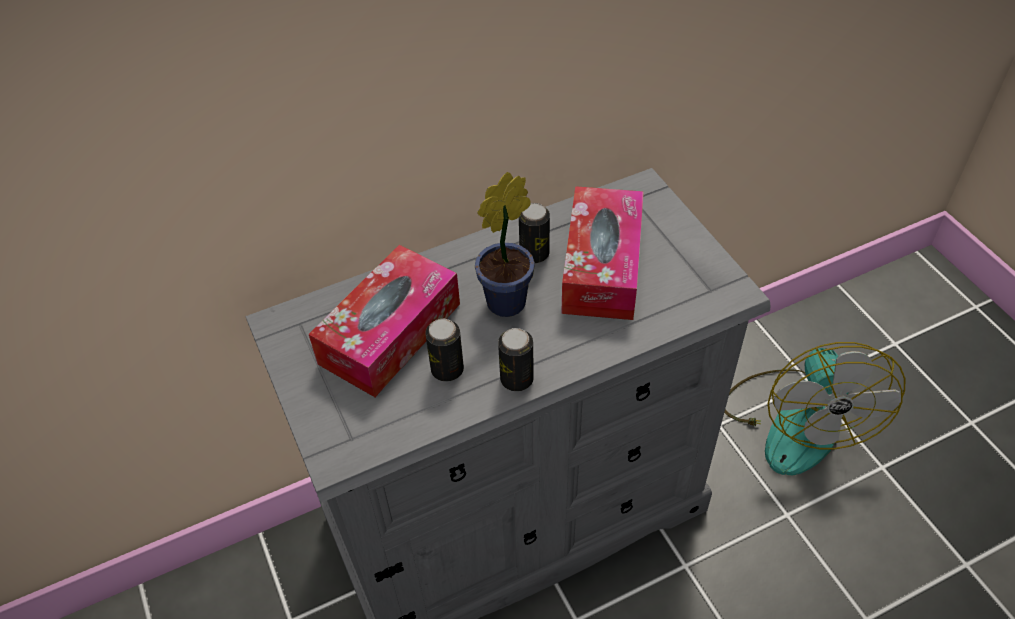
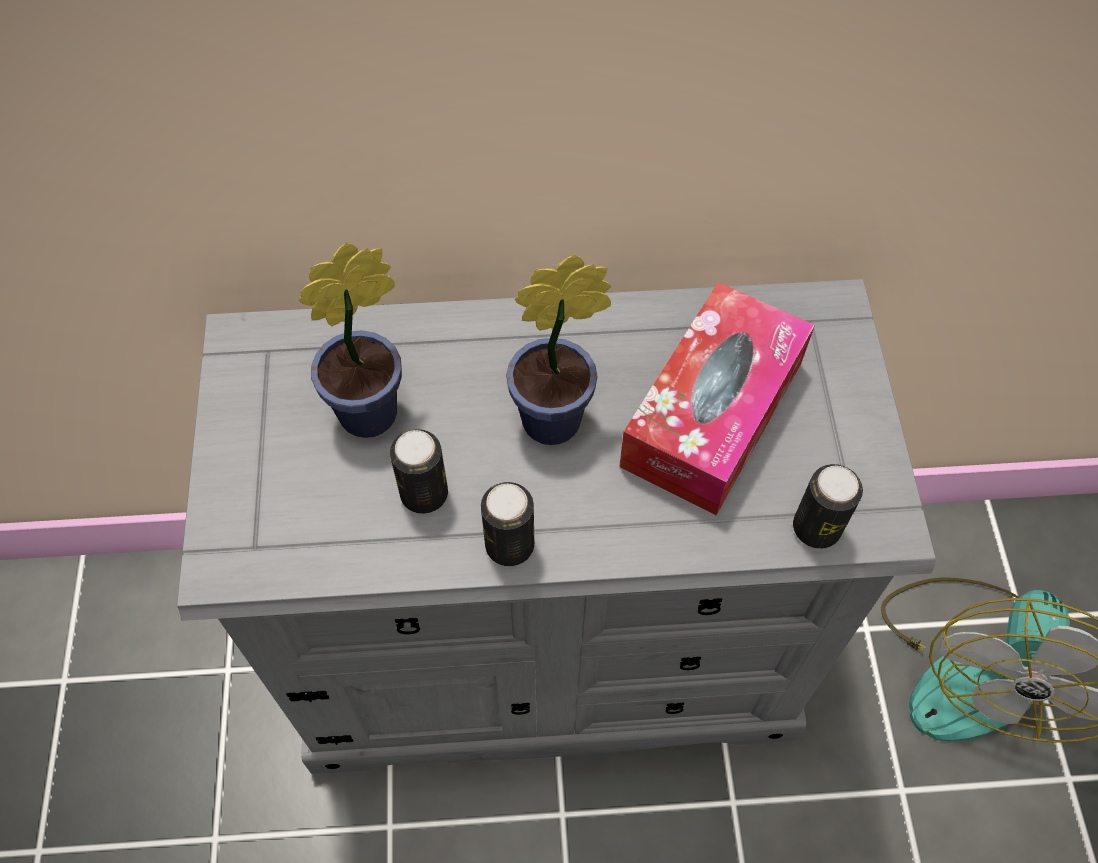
camera: 20 degrees right, 10 degrees up
tissue box [309,245,460,397] -> potted plant [299,243,402,438]
can [519,203,550,263] -> can moved to [793,464,863,549]

